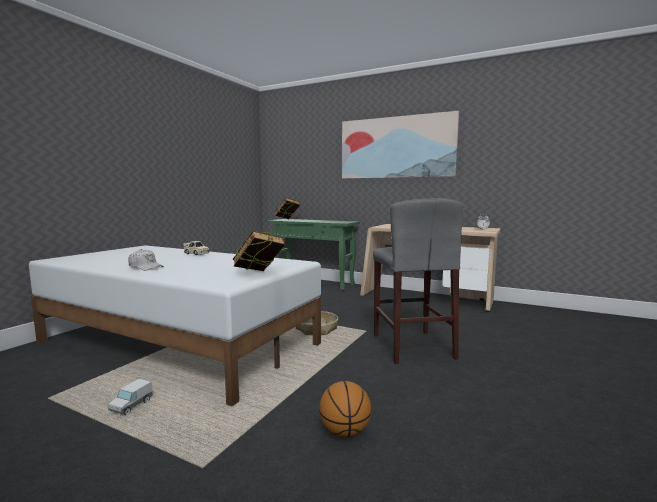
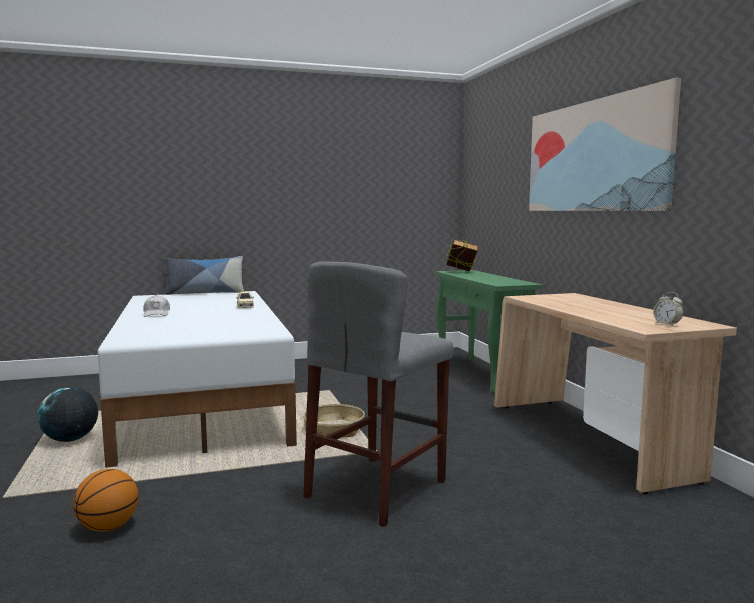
camera: 45 degrees right, 0 degrees up
toy truck [108,379,153,415] -> globe [38,387,98,442]
book [233,231,285,271] -> none
none -> pillow [165,256,244,295]

